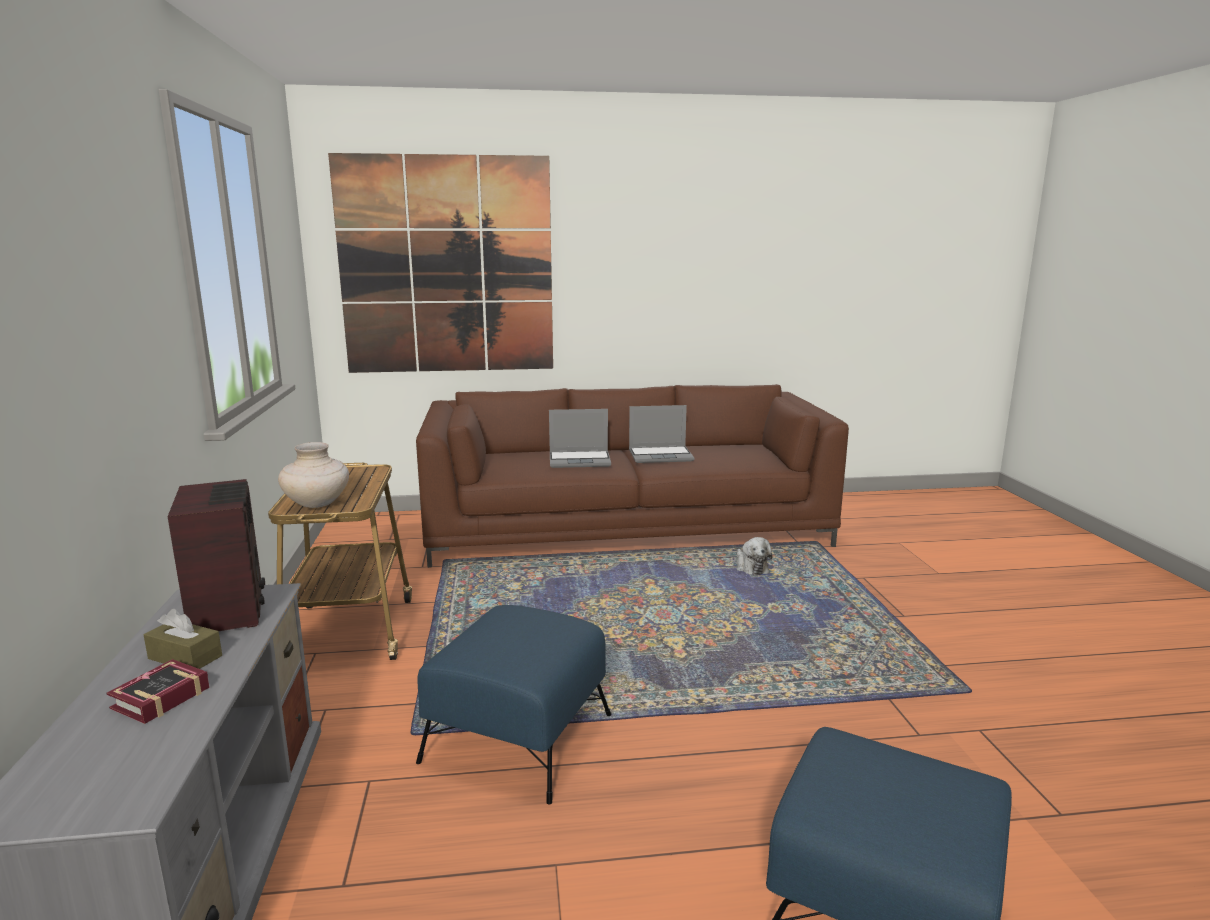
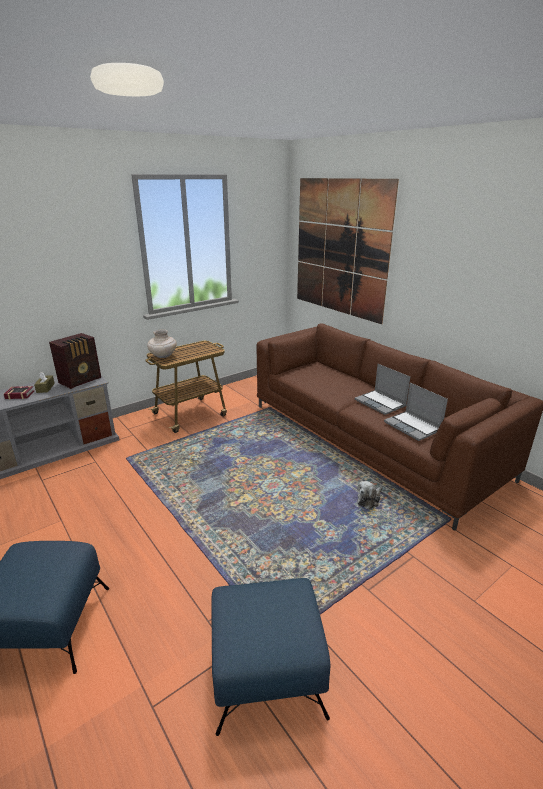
camera: 60 degrees right, 10 degrees up
blue ottoman [416,605,611,805] -> blue ottoman moved to [211,578,330,736]
laptop [549,409,611,468] -> laptop moved to [384,383,448,441]

